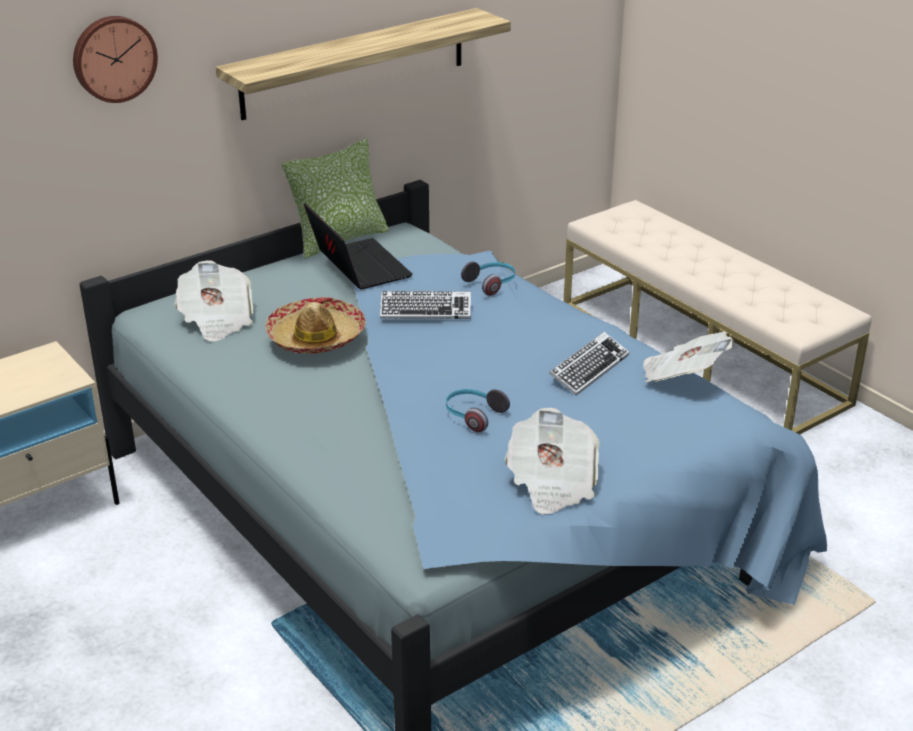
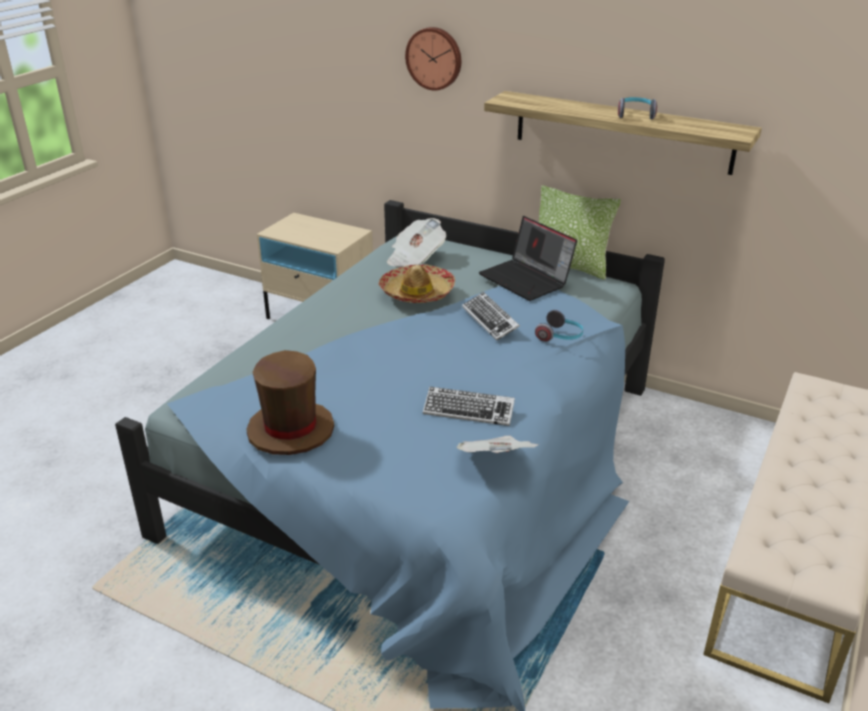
camera: 65 degrees right, 0 degrees up
laptop [304,203,413,290] -> laptop turned 105 degrees clockwise [479,216,577,301]
headphones [446,389,510,433] -> headphones moved to [618,97,657,119]
newspaper [505,408,600,515] -> brown hat [247,350,334,455]

